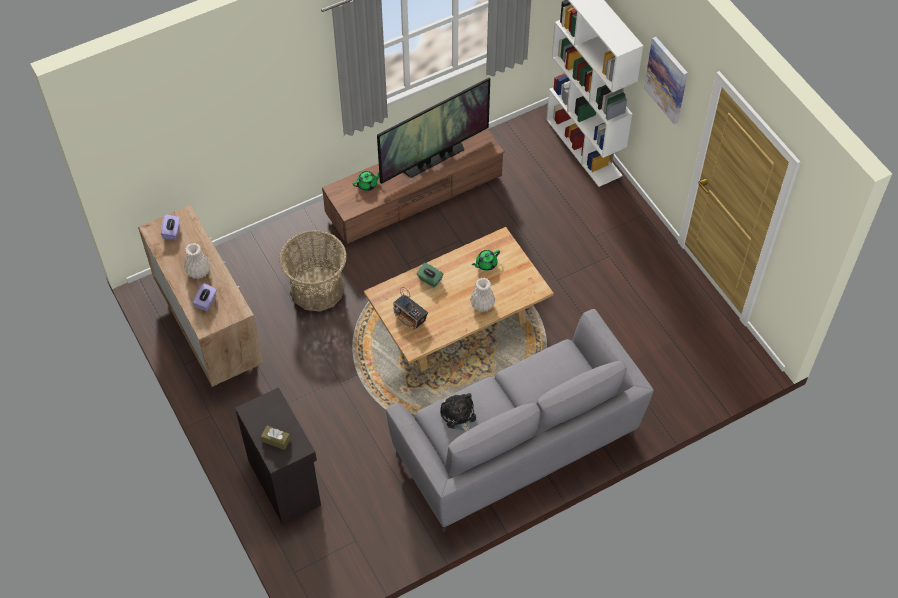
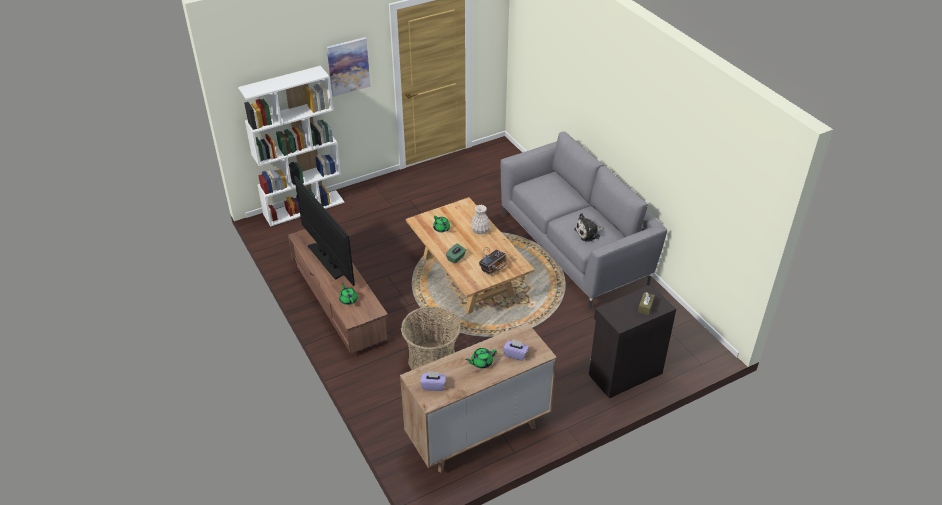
camera: 90 degrees left, 15 degrees down
white vase [184,243,210,279] -> green teapot [466,348,497,369]

